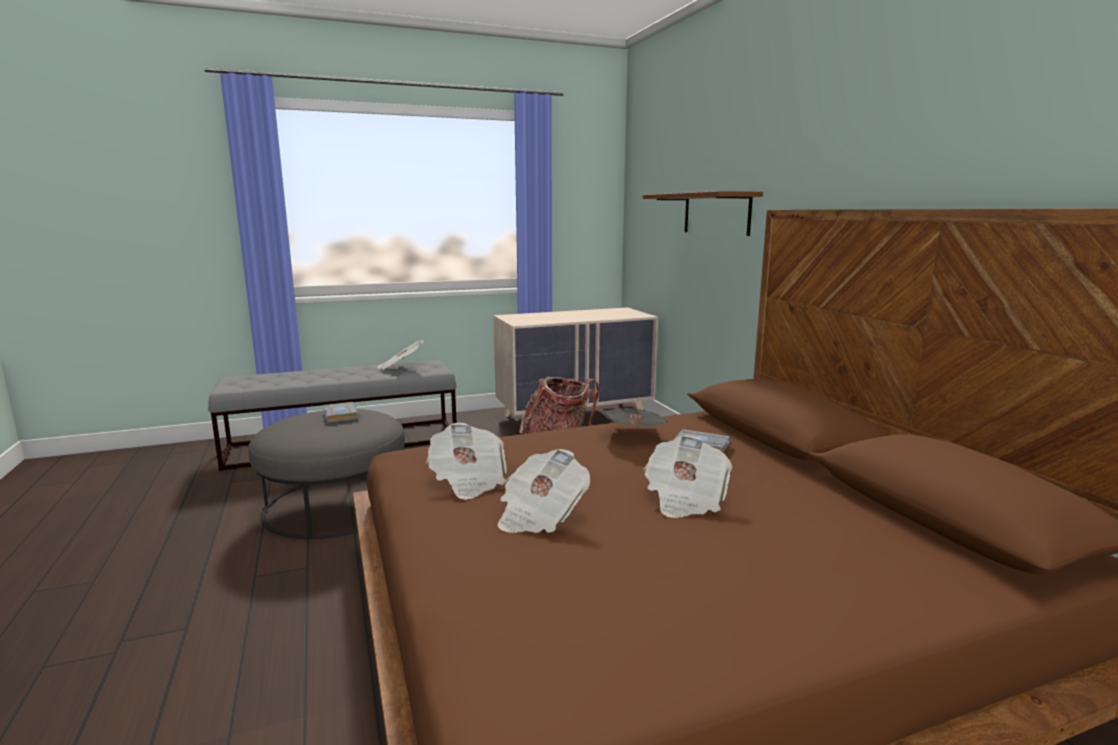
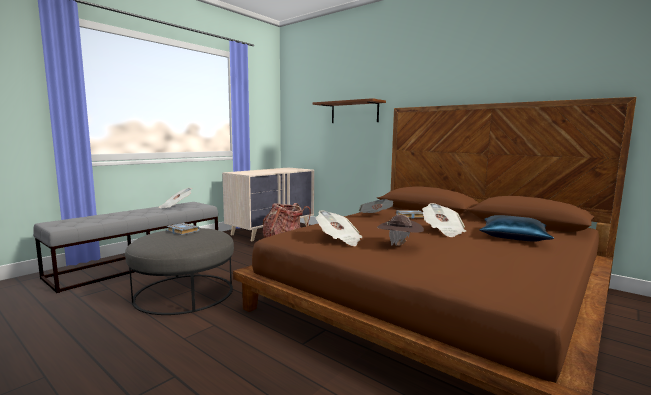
camera: 30 degrees left, 5 degrees down
newspaper [498,449,590,533] -> brown hat [377,215,424,246]
none -> blue pillow [479,215,554,241]

